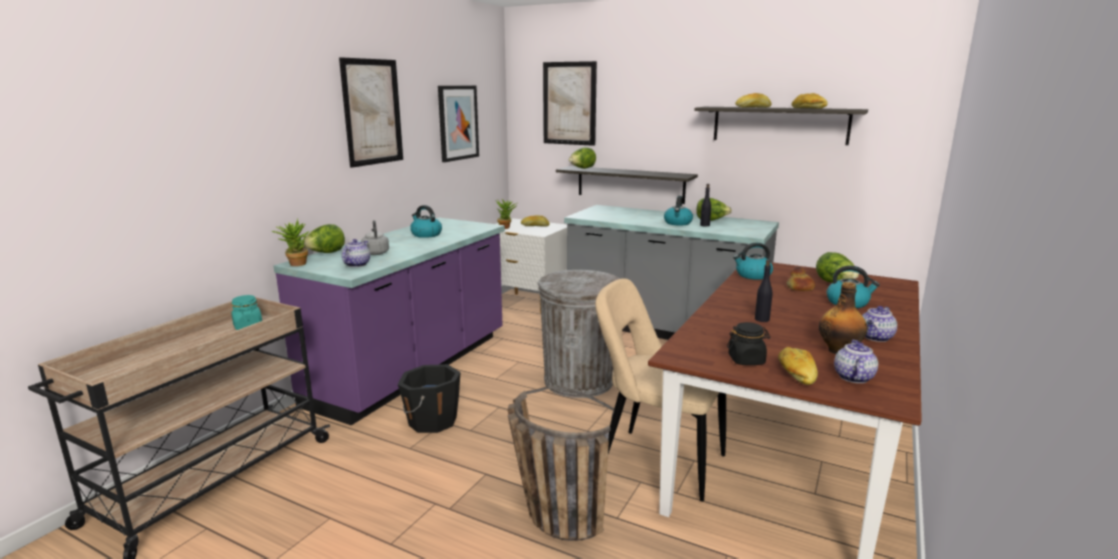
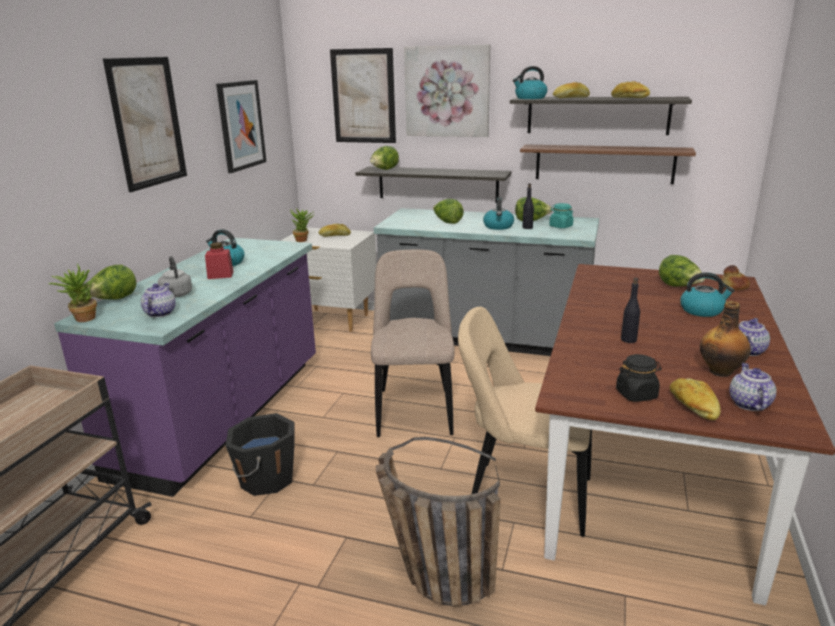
camera: 10 degrees left, 5 degrees up
turquoise jar [231,295,262,330] -> turquoise jar moved to [549,203,573,228]
grey trash can [537,270,619,398] -> beige chair [371,250,455,437]
kettle [733,243,773,280] -> kettle moved to [513,66,547,99]
bread [787,267,815,291] -> bread moved to [721,265,750,290]
none -> red jar [205,242,234,279]
none -> picture [404,44,490,137]
none -> lettuce [433,199,464,224]
none -> brown shelf [520,145,696,184]

